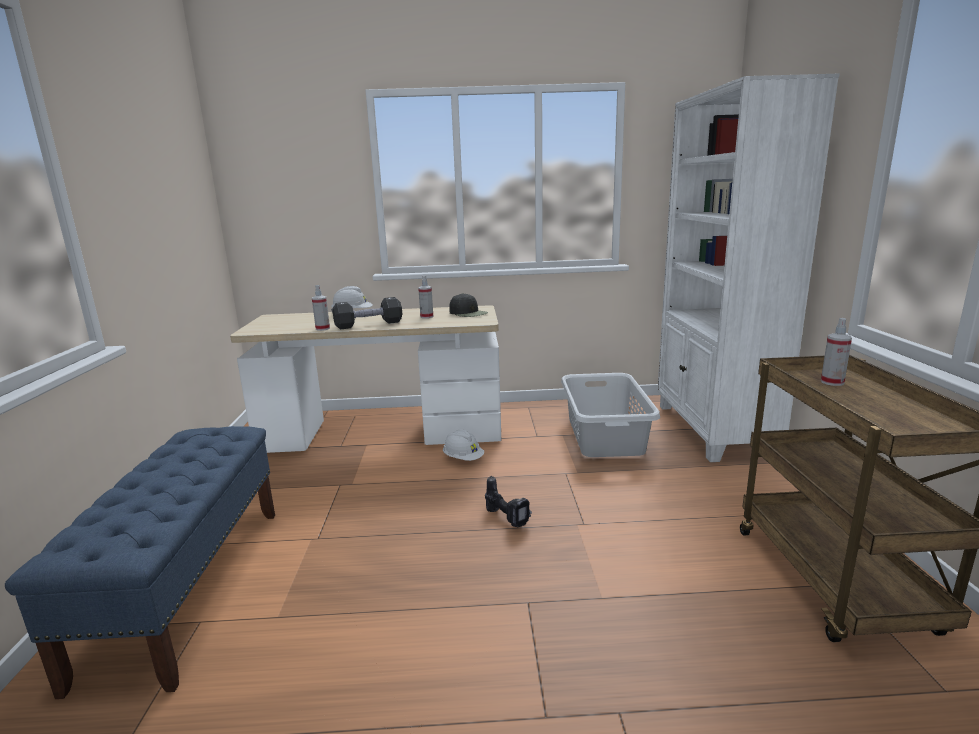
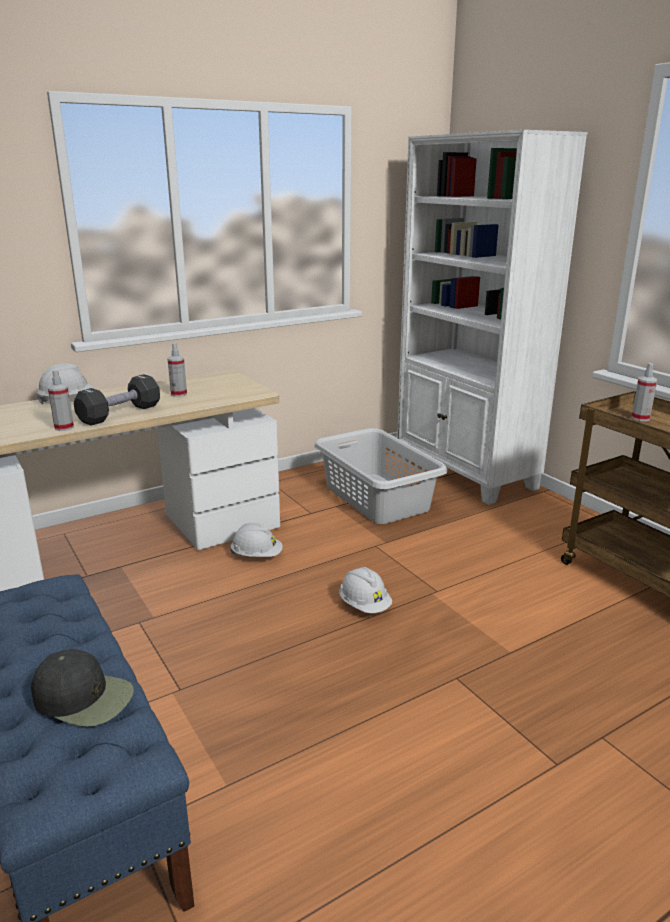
camera: 30 degrees left, 5 degrees up
black cap [449,293,488,317] -> black cap moved to [31,649,134,727]
power drill [485,476,532,528] -> white hard hat [339,567,392,613]

